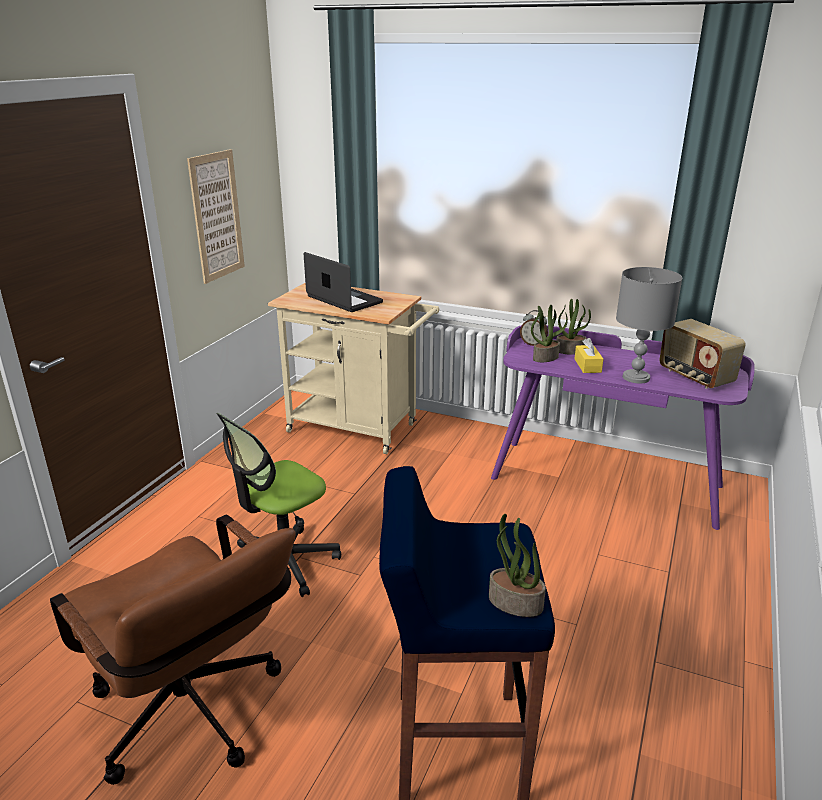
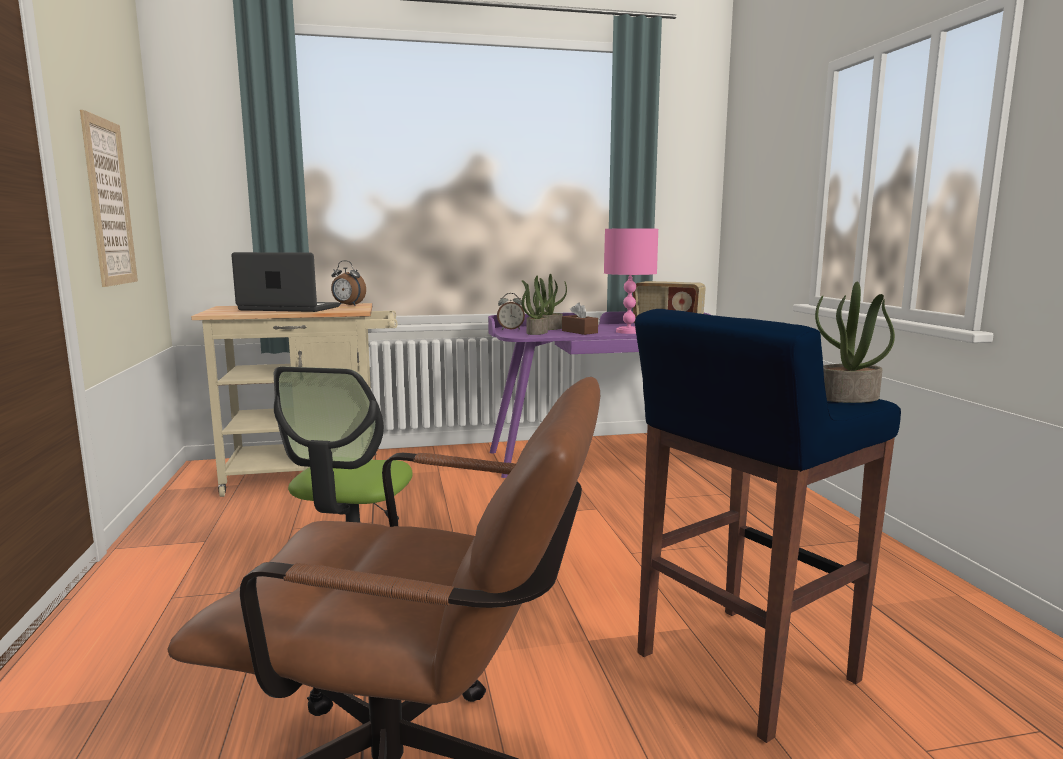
camera: 35 degrees left, 15 degrees down
yellow tissue box [574,338,603,373] -> brown tissue box [562,303,598,335]
grey table lamp [616,267,682,384] -> pink table lamp [604,228,658,334]
none -> alarm clock [331,260,366,306]

